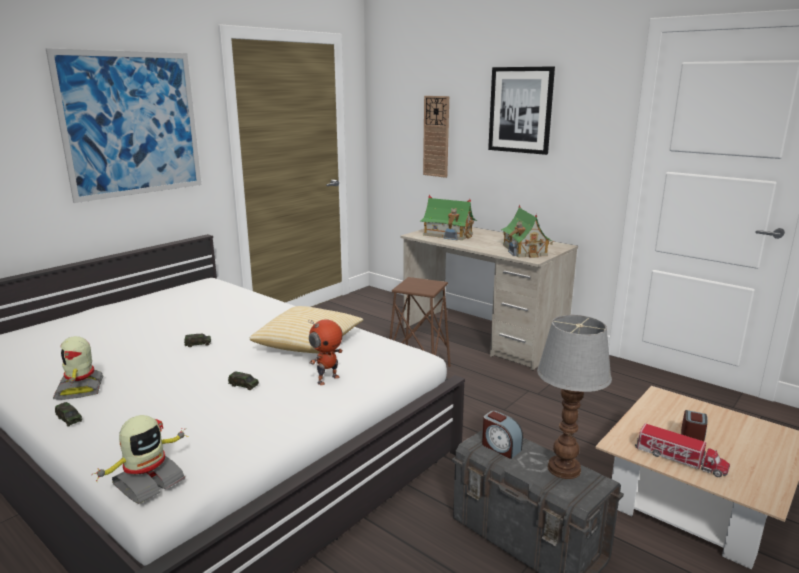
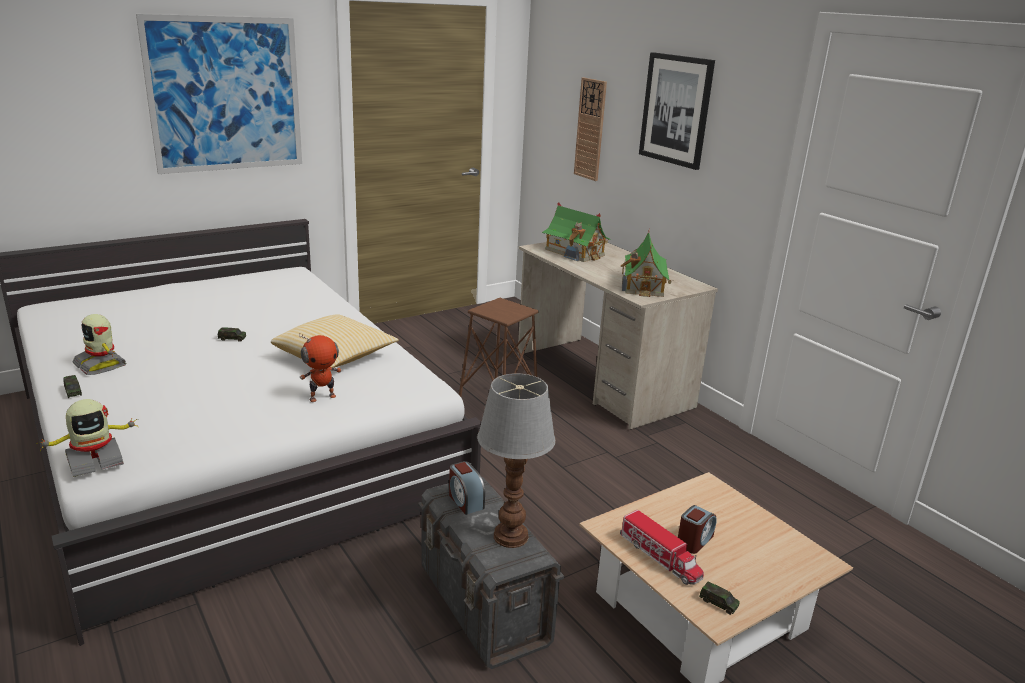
camera: 15 degrees right, 5 degrees up
toy robot [53,336,103,400] -> toy robot turned 45 degrees counterclockwise [73,314,126,375]
toy car [228,371,259,390] -> toy car moved to [699,582,740,615]

